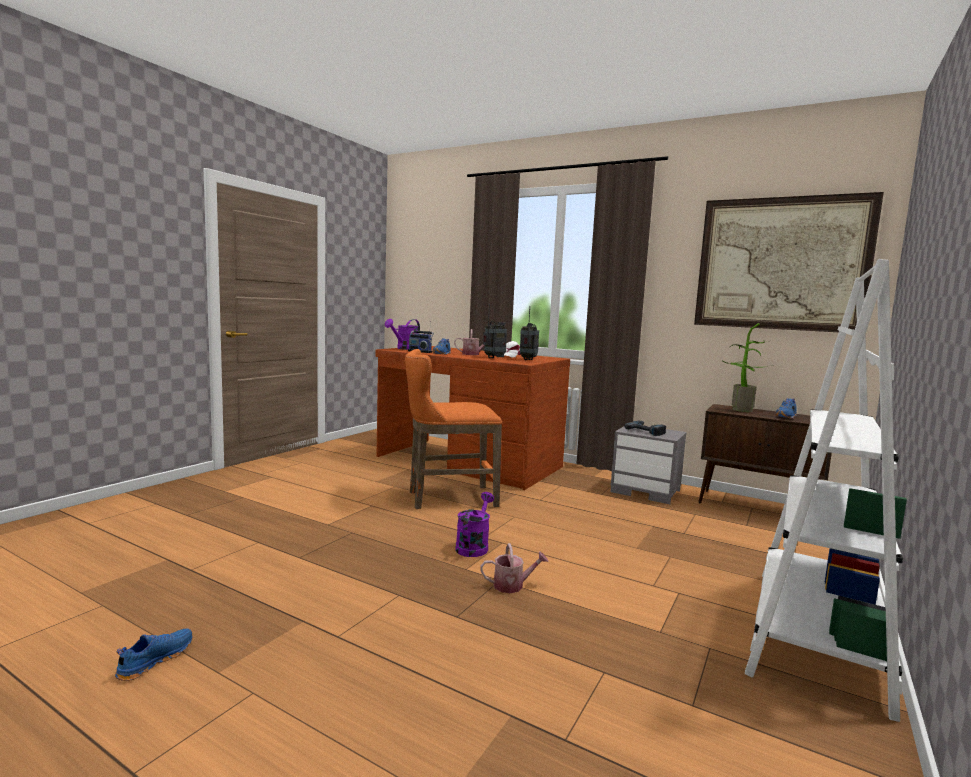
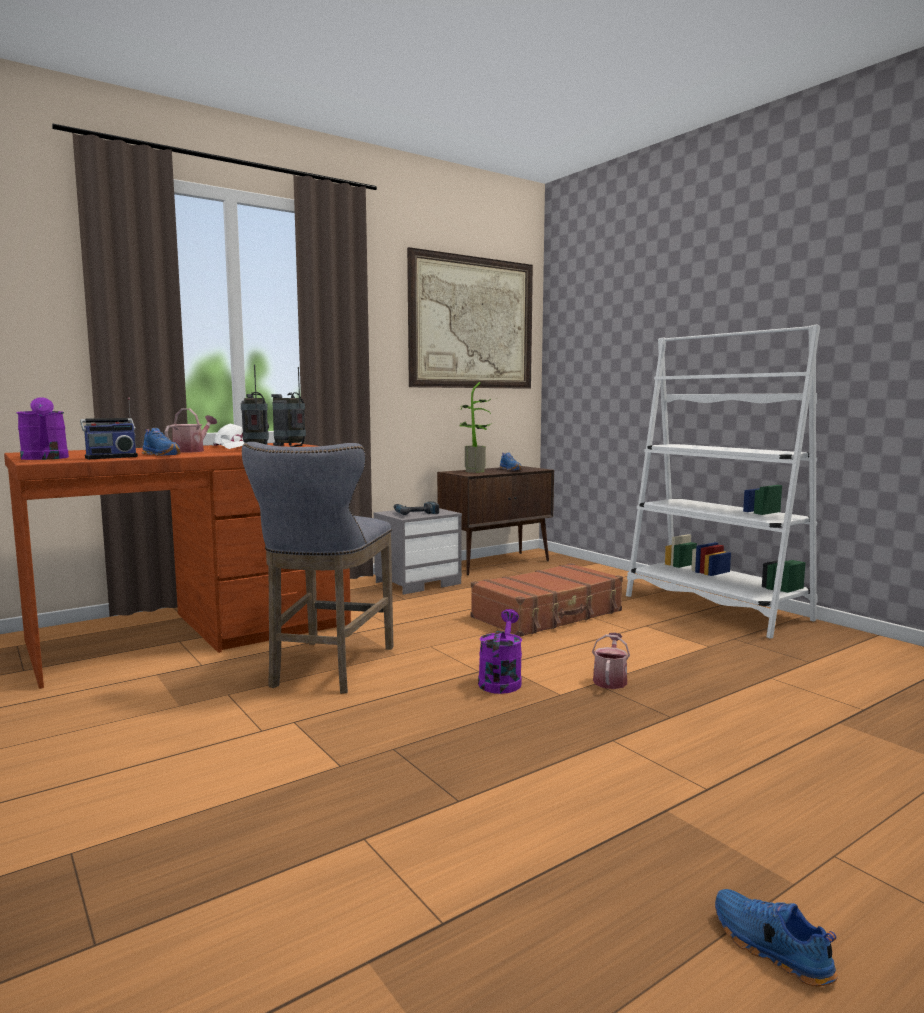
camera: 65 degrees left, 0 degrees up
orange stool [405,349,502,509] -> grey stool [242,442,393,694]
purple watering can [455,492,494,557] -> purple watering can turned 60 degrees clockwise [478,609,522,694]
none -> brown suitcase [471,563,623,637]

